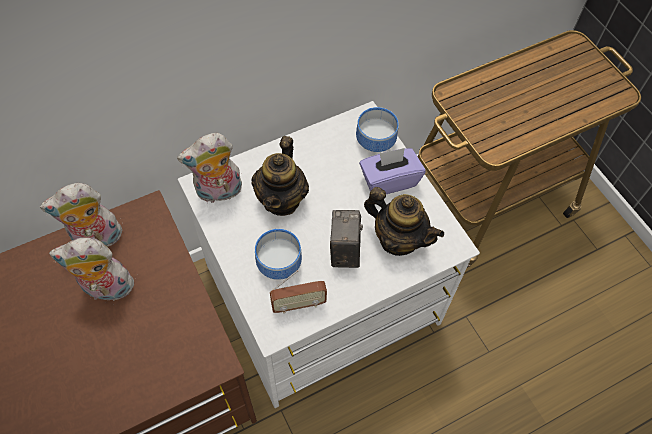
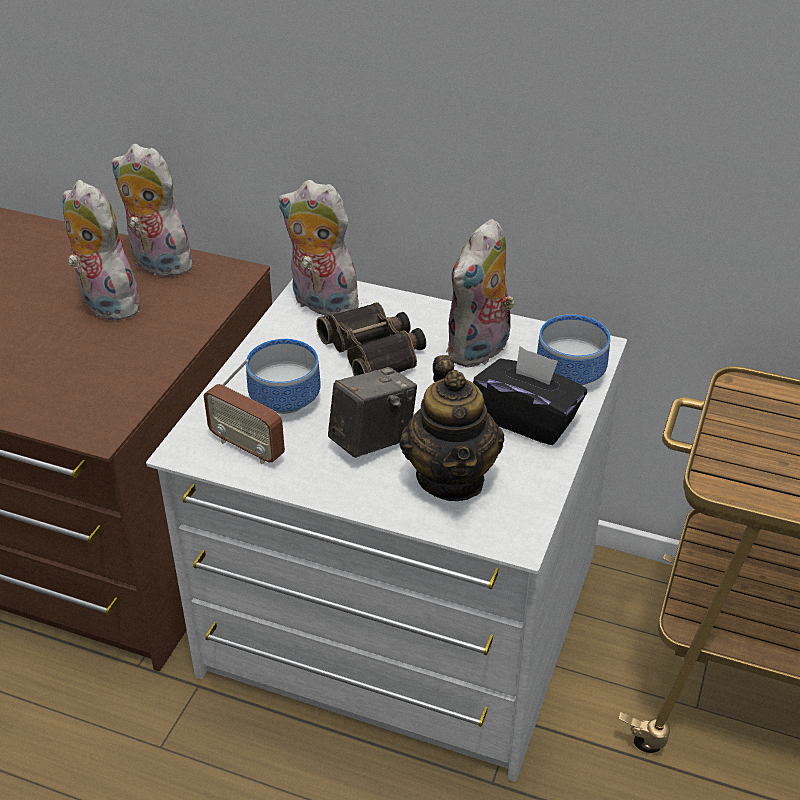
camera: 50 degrees right, 20 degrees down
teapot [251,136,309,216] -> binoculars [316,302,426,376]
purple tissue box [359,148,426,194] -> black tissue box [473,346,587,445]
none -> plush toy [446,219,515,368]

